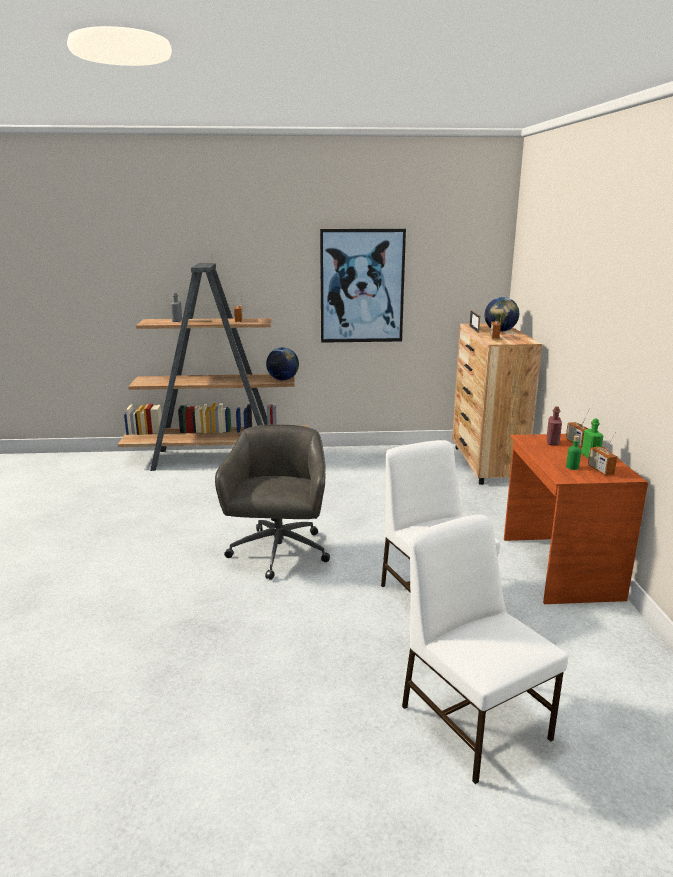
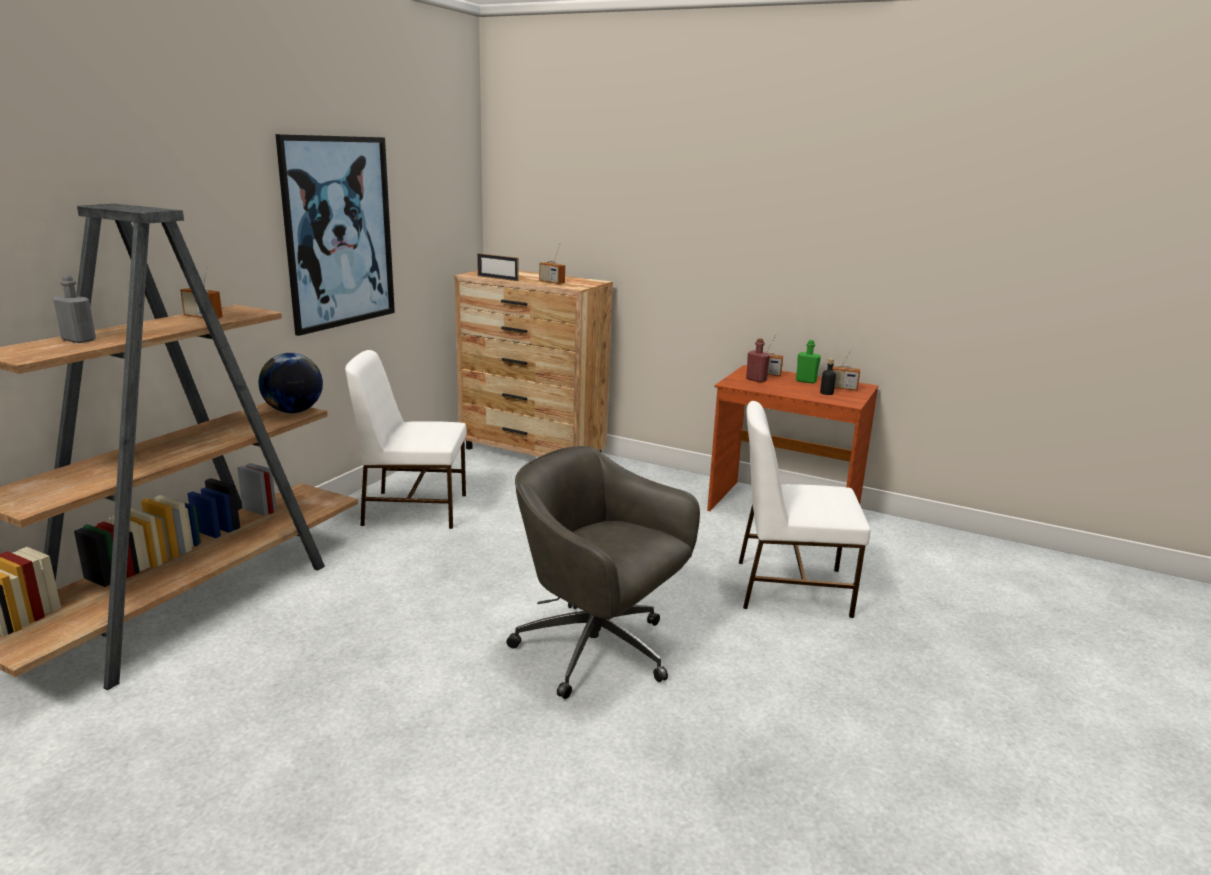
camera: 60 degrees left, 0 degrees up
white chair [402,515,568,784] -> white chair moved to [345,350,467,529]
globe [485,297,519,332] -> none
green bottle [566,435,581,470] -> black bottle [820,358,836,395]

